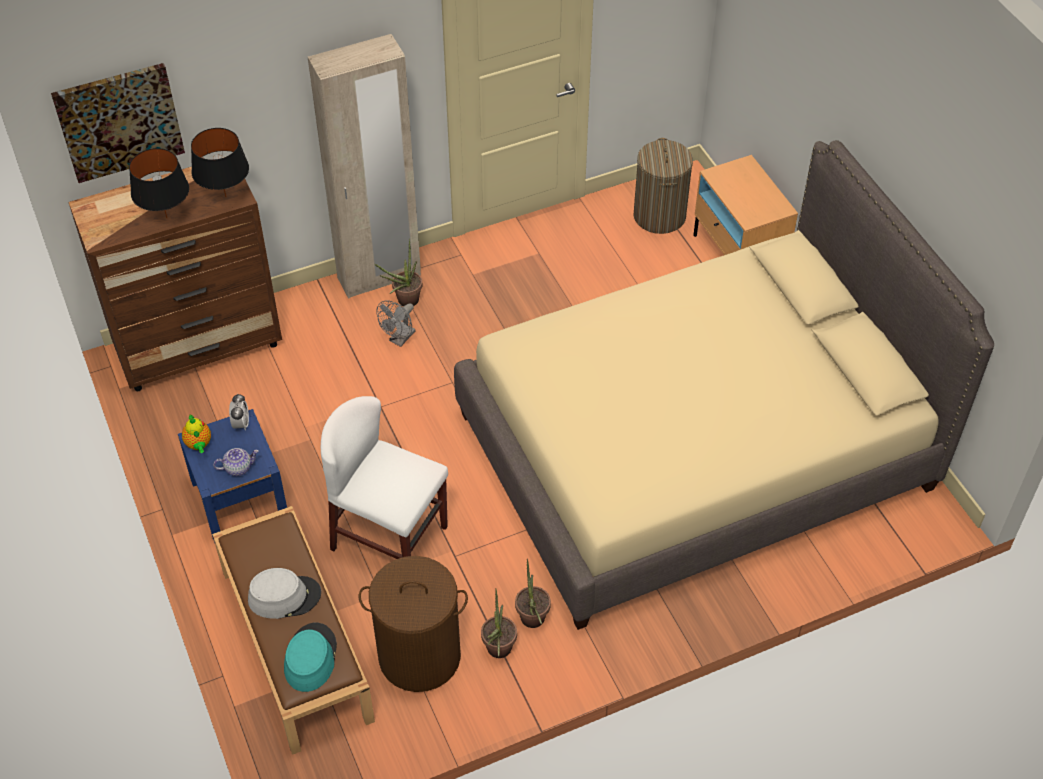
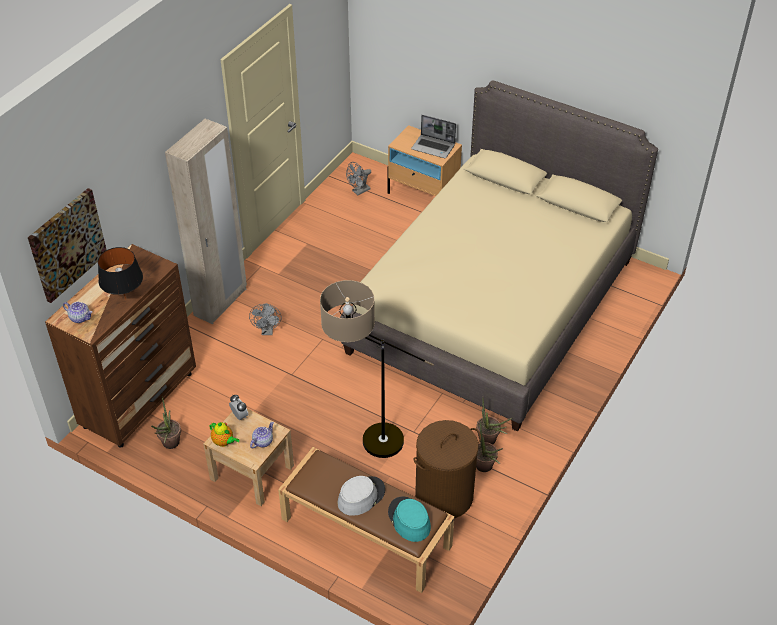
camera: 35 degrees left, 5 degrees down
blue nightstand [178,409,287,543] -> beige nightstand [203,408,294,506]
black table lamp [191,128,249,197] -> none
white chair [321,396,448,559] -> floor lamp [320,280,434,458]
potted plant [375,239,422,306] -> potted plant moved to [151,397,181,449]
laundry basket [633,138,693,234] -> grey fan [346,162,371,195]
none -> teapot [63,302,92,323]
none -> laptop [411,115,456,158]

